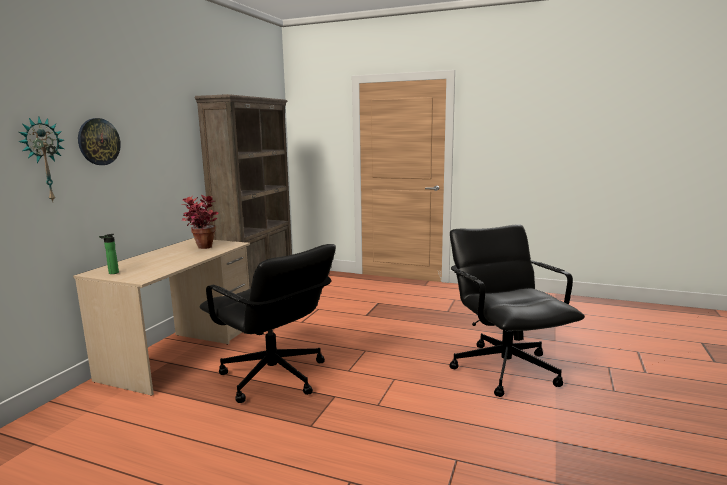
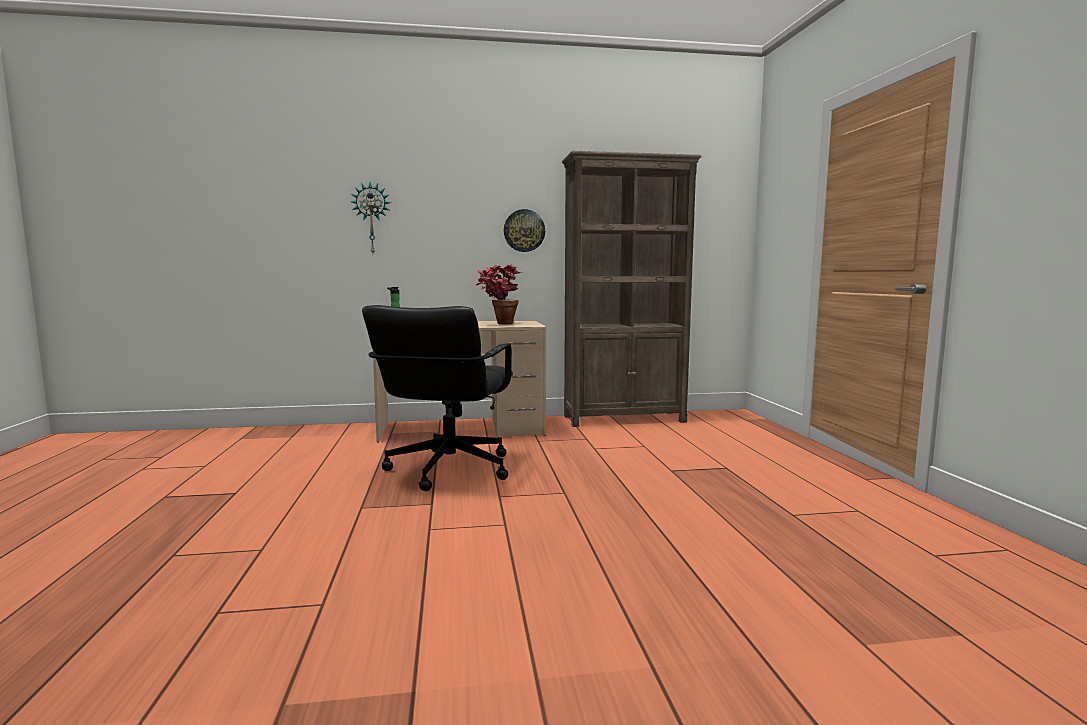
camera: 60 degrees right, 5 degrees down
wall clock [78,118,121,165] -> wall clock moved to [504,209,545,252]
black office chair [449,224,585,397] -> none

